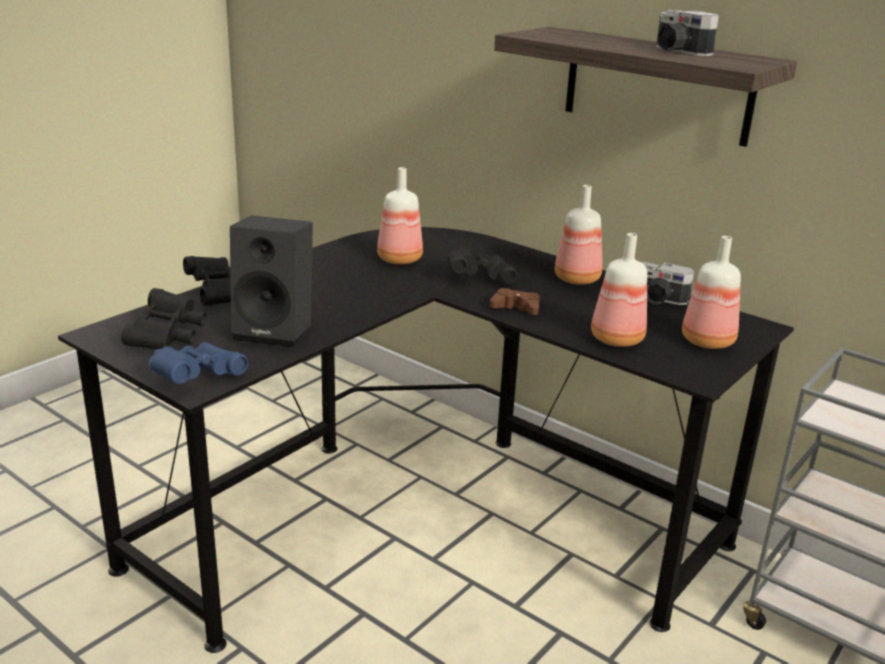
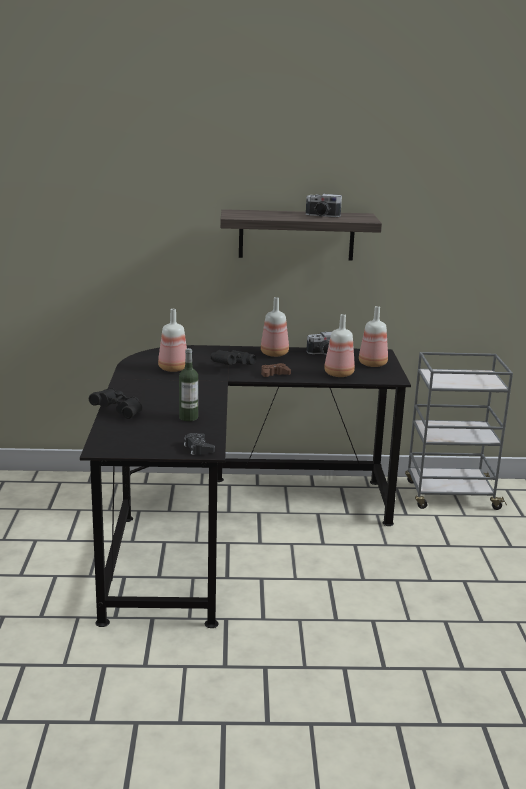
camera: 40 degrees left, 5 degrees down
black binoculars [121,288,207,349] -> none
blue binoculars [148,342,248,384] -> black game controller [184,433,215,455]
black speaker [230,216,313,347] -> bottle [179,348,198,421]

